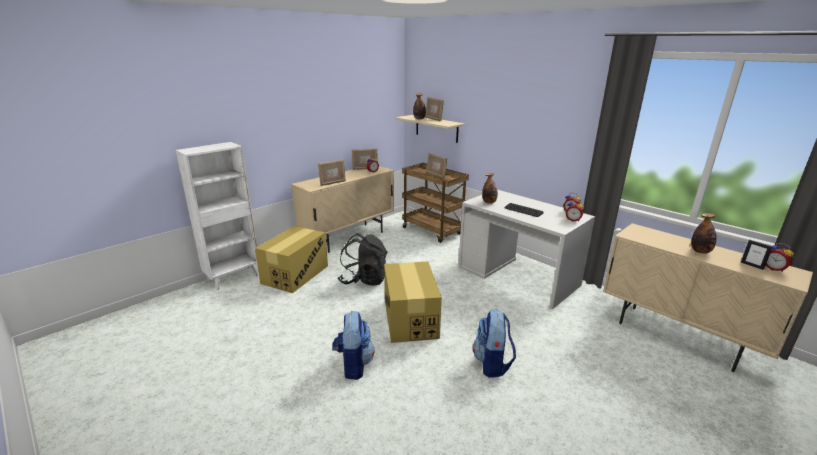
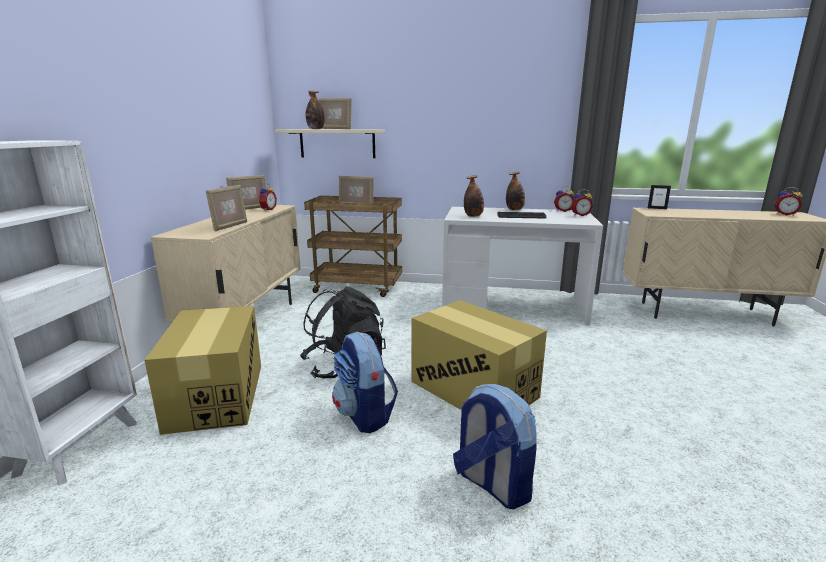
camera: 35 degrees left, 5 degrees down
backpack [473,309,516,378] -> backpack moved to [332,332,398,433]
bottle [691,213,716,254] -> bottle moved to [506,172,525,210]
picture frame [741,240,773,270] -> picture frame moved to [648,185,671,209]

